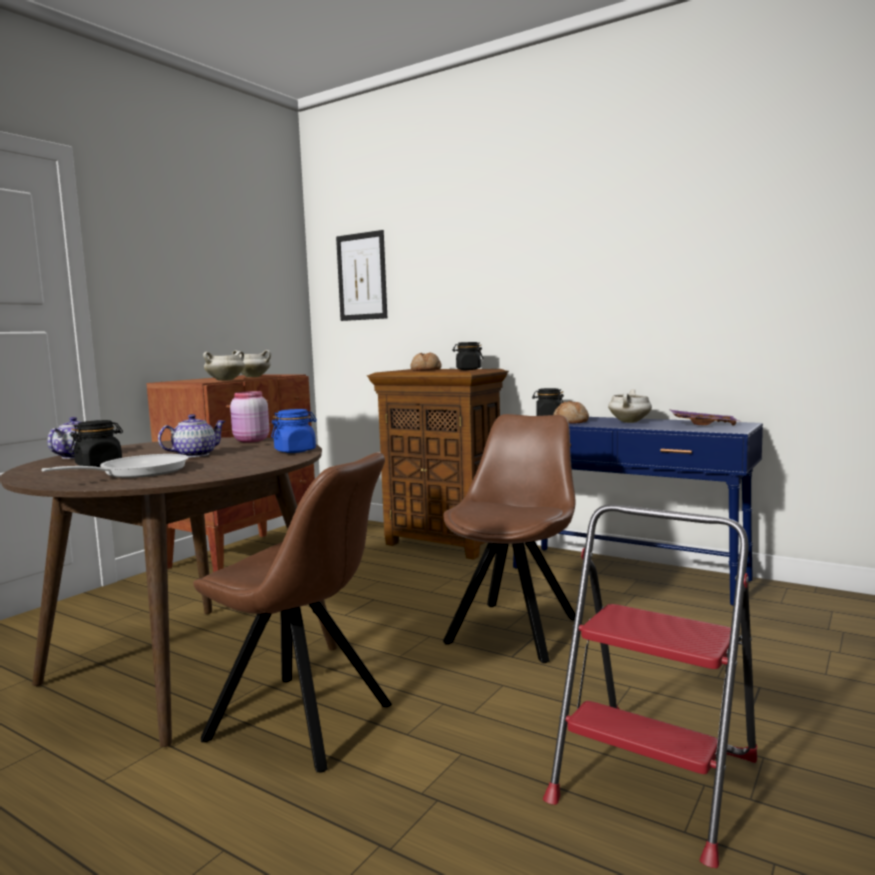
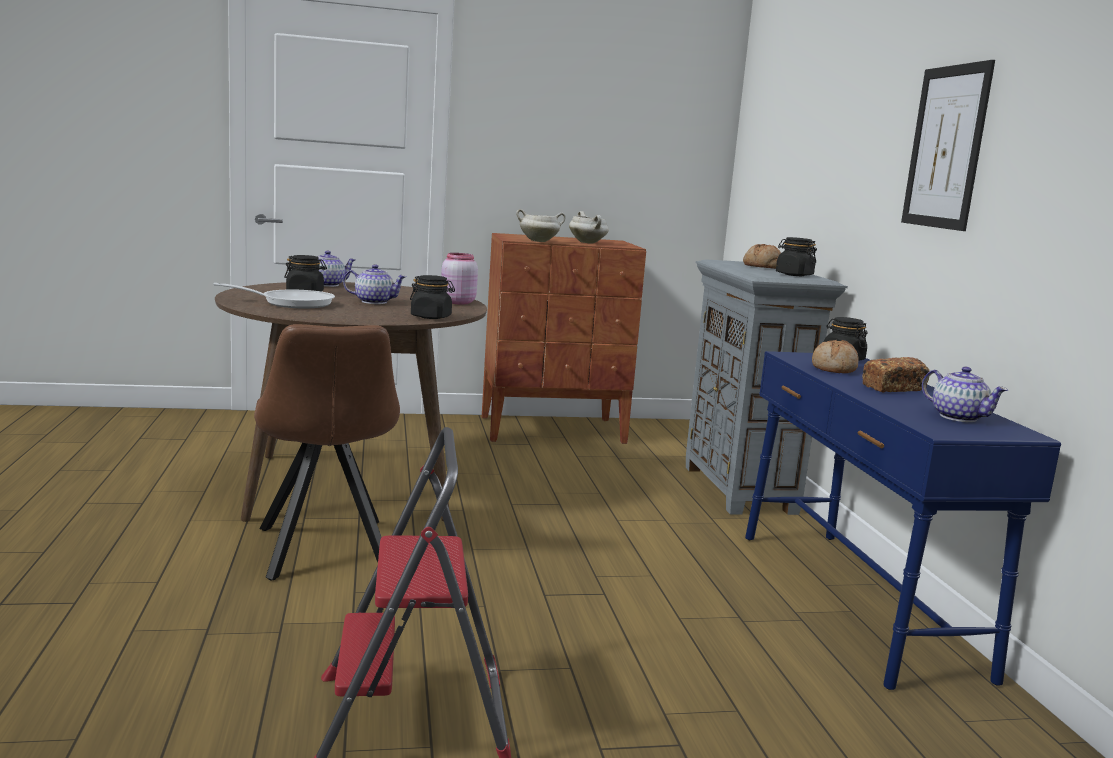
camera: 45 degrees right, 5 degrees up
blue jar [271,409,317,453] -> black jar [410,275,455,319]
picture [336,230,387,321] -> picture moved to [901,60,995,231]
brown cabinet [367,369,509,560] -> grey cabinet [686,259,848,515]
brown chair [443,414,575,663] -> none
white cooking pot [608,389,652,423] -> bread [862,357,929,392]
purple tray [670,410,741,426] -> teapot [922,367,1008,422]

